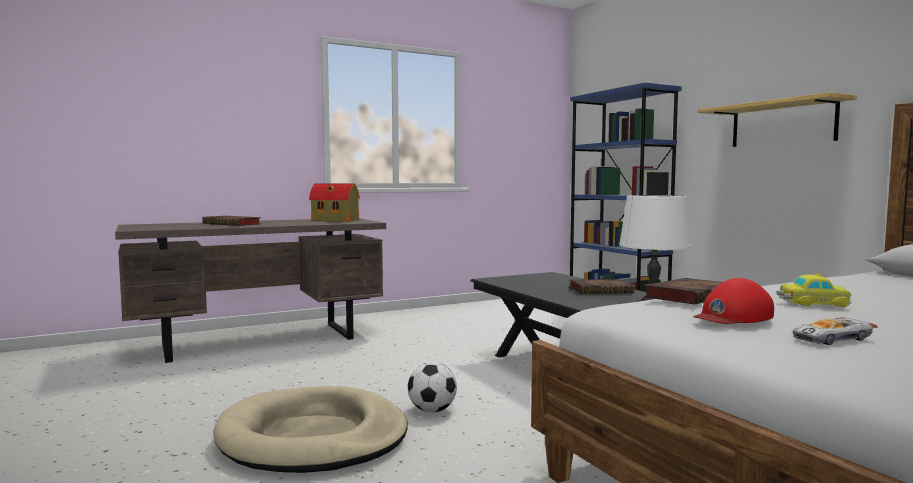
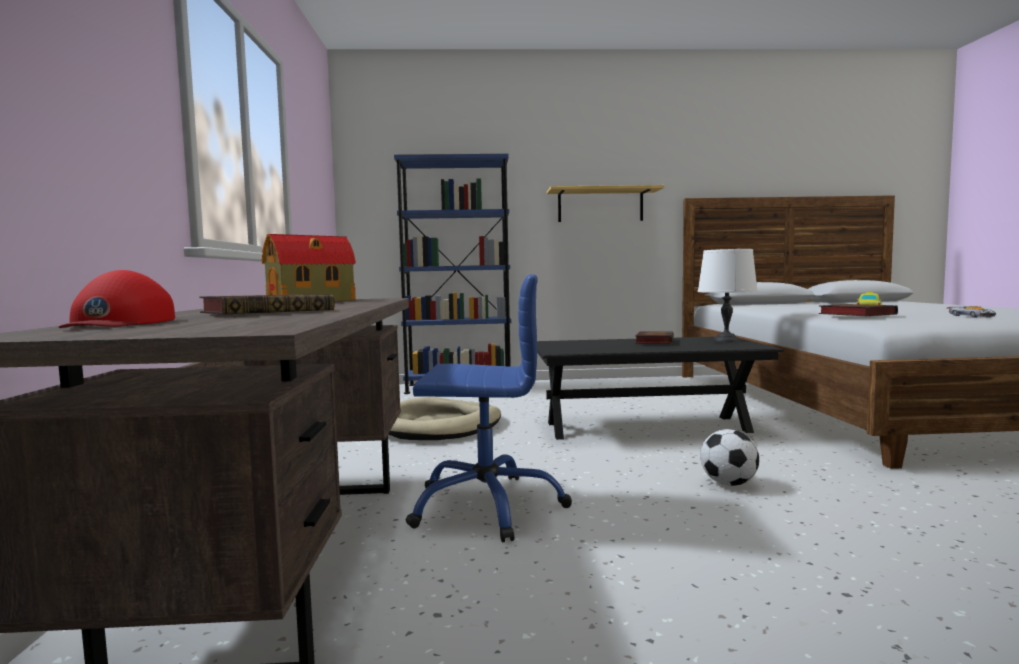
camera: 65 degrees left, 0 degrees up
beige dog bed [213,386,407,473] -> beige dog bed moved to [388,397,501,440]
red cap [693,278,774,324] -> red cap moved to [58,270,175,328]
none -> blue office chair [406,274,572,542]

